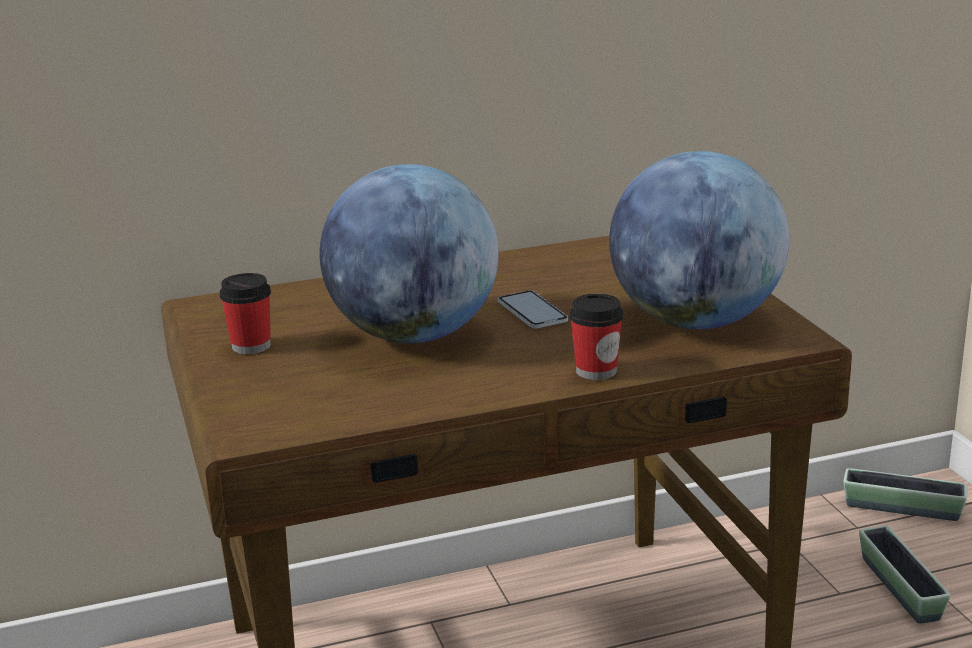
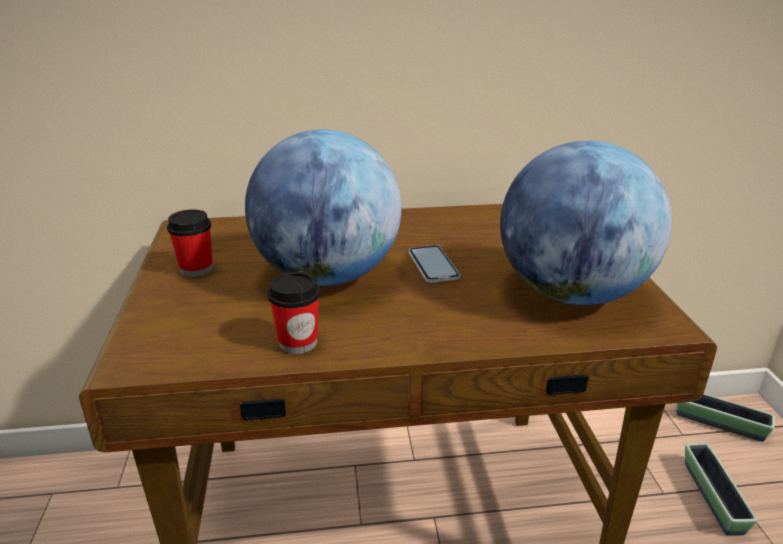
camera: 10 degrees right, 5 degrees up
cup [569,294,623,380] -> cup moved to [268,271,320,354]

